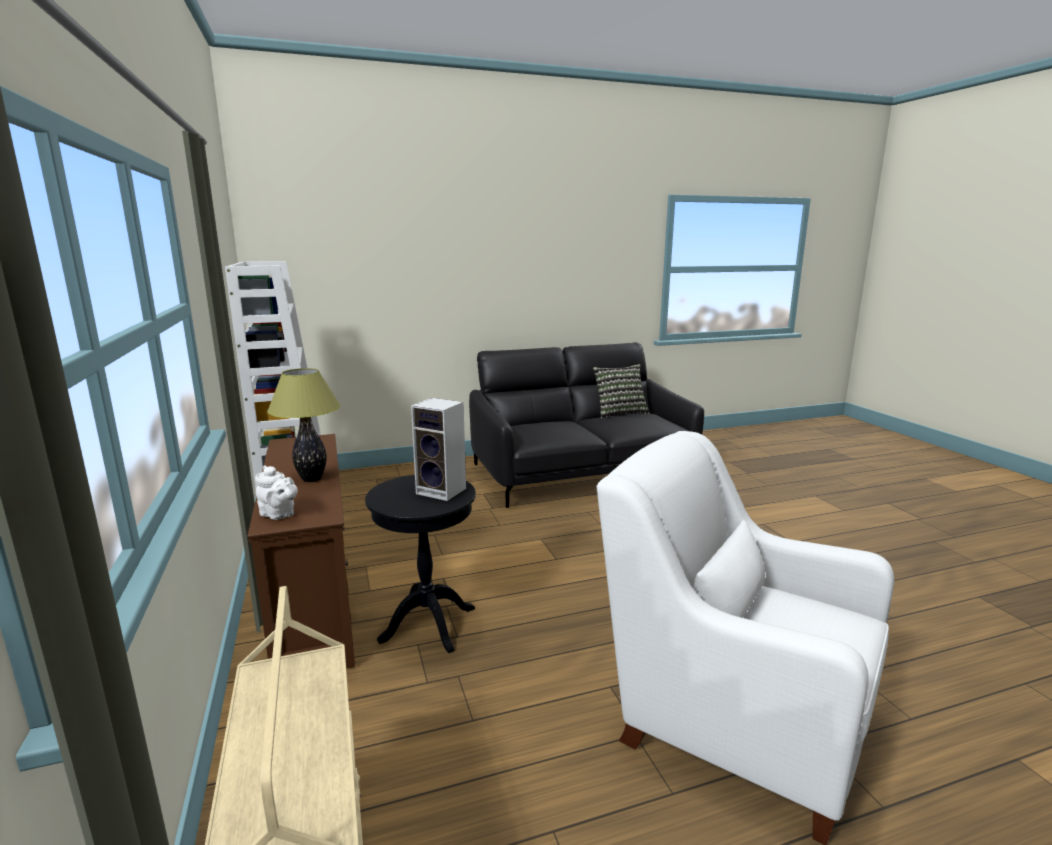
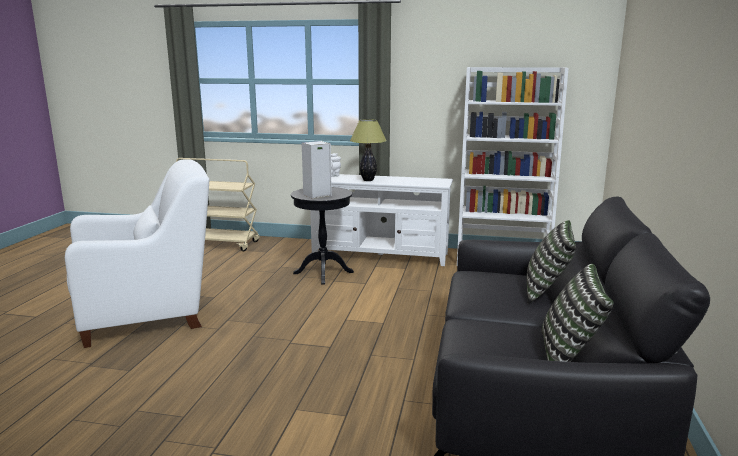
camera: 120 degrees right, 0 degrees up
brown tv stand [248,434,355,668] -> white tv stand [310,174,453,266]
none -> pillow [527,220,576,304]

